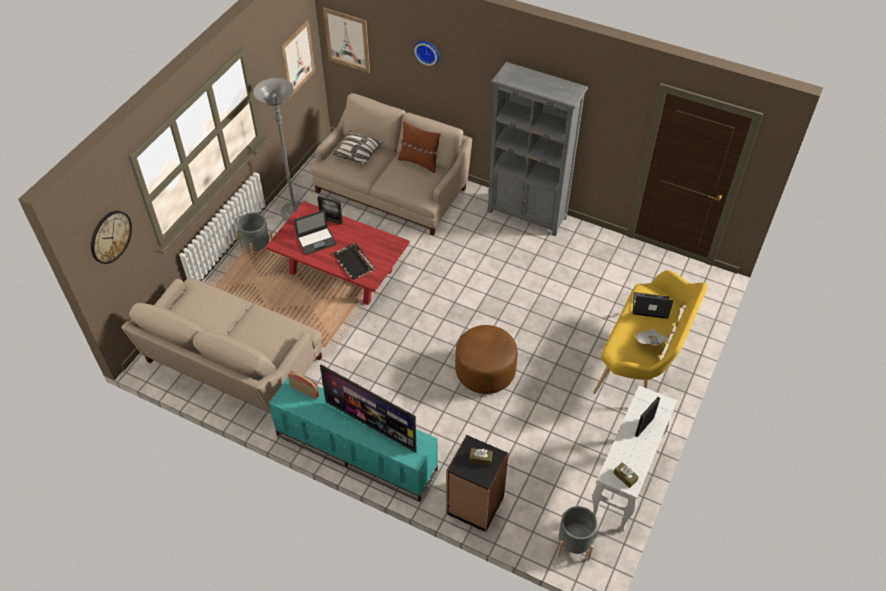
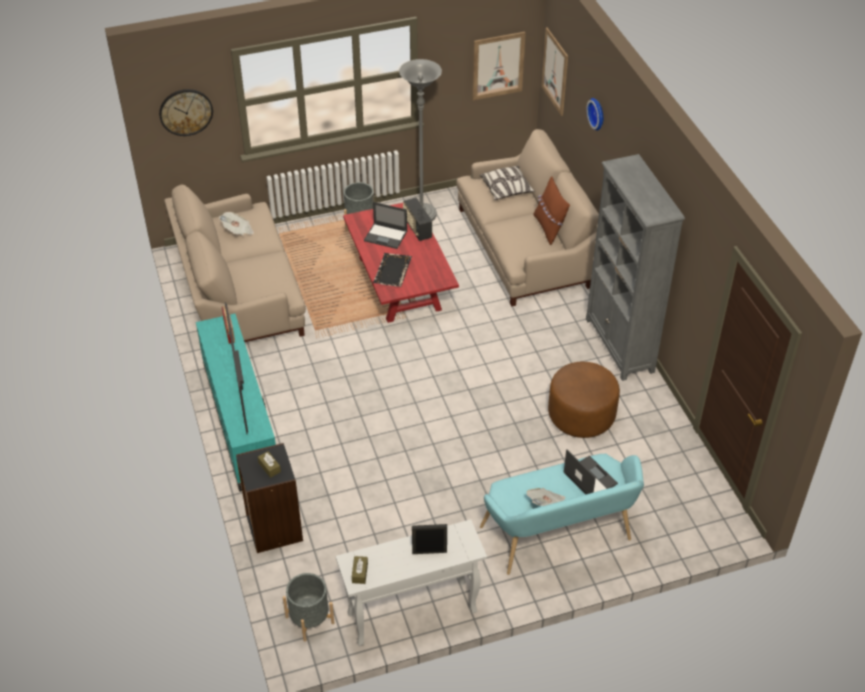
camera: 45 degrees right, 5 degrees down
picture frame [317,196,343,225] -> radio [403,197,432,241]
brown ottoman [455,325,518,394] -> brown ottoman moved to [548,362,620,438]
yellow bench [593,270,707,394] -> turquoise bench [480,453,644,575]
none -> newspaper [219,212,254,235]

